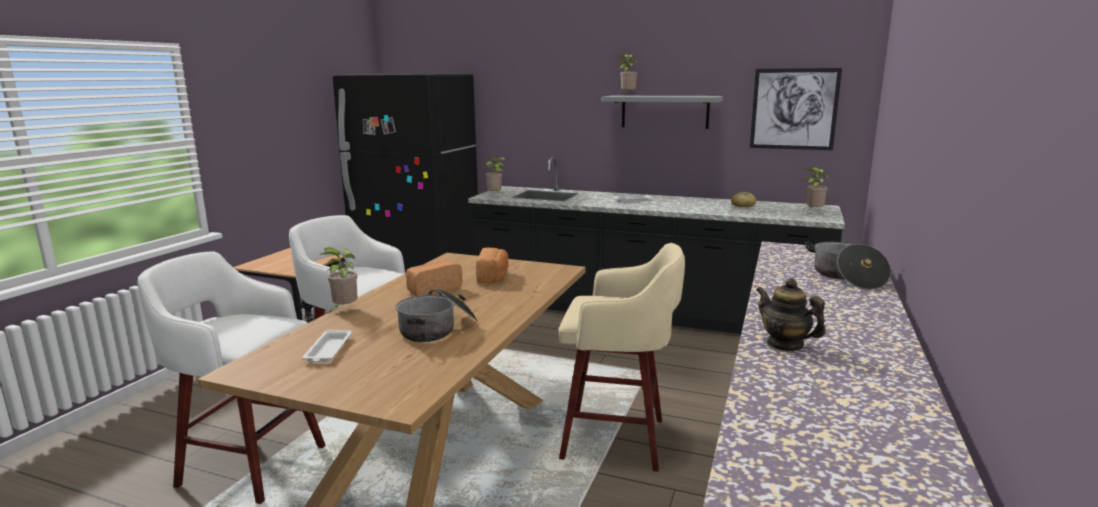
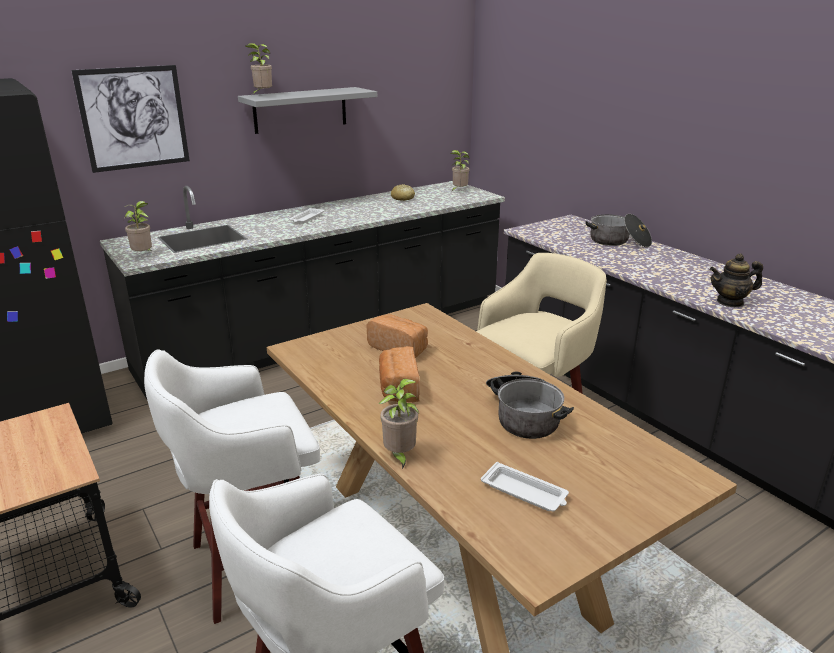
camera: 55 degrees left, 10 degrees up
picture [750,68,842,150] -> picture moved to [71,65,190,173]

